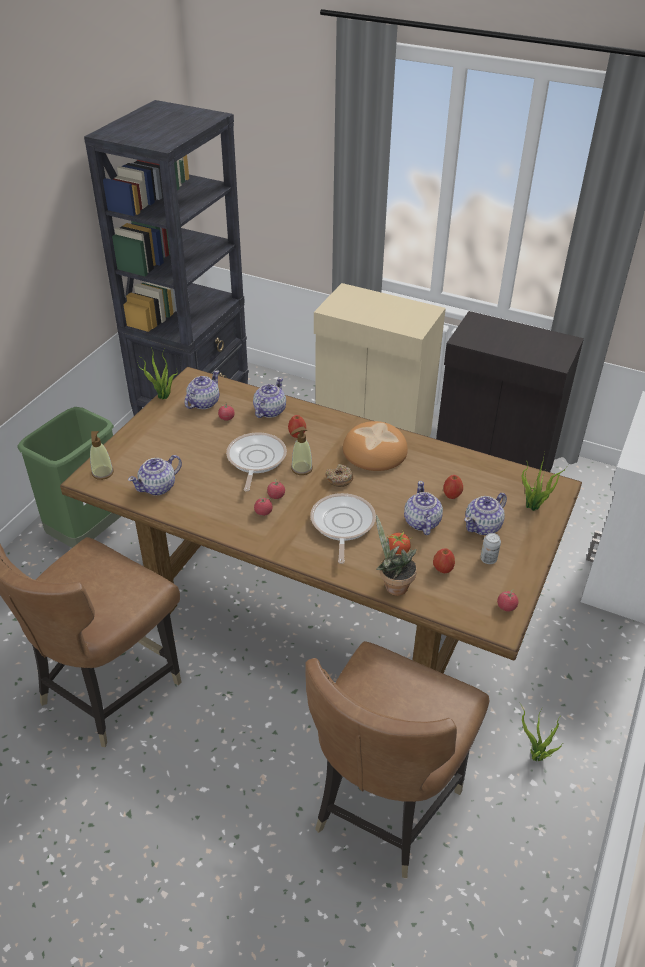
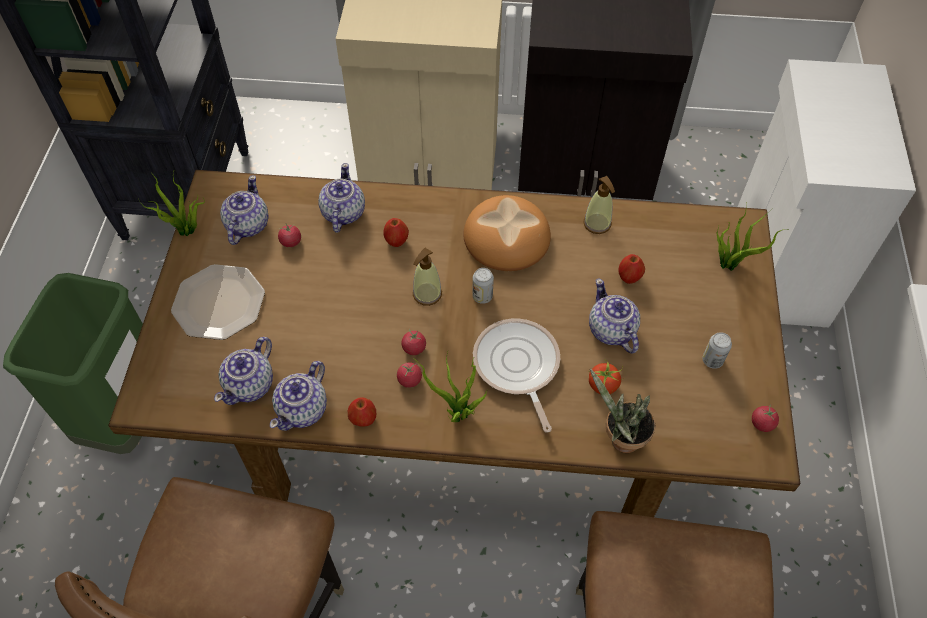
camera: 20 degrees left, 15 degrees up
soap dispenser [90,431,114,480] -> soap dispenser moved to [584,176,615,234]
frying pan [226,433,287,492] -> none
donut [325,464,353,487] -> can [472,268,494,304]
apple [433,548,455,573] -> apple moved to [348,397,376,427]
teapot [465,493,507,535] -> teapot moved to [270,361,327,431]
potted plant [520,703,562,761] -> potted plant moved to [412,352,486,422]
none -> plate [171,264,265,340]

